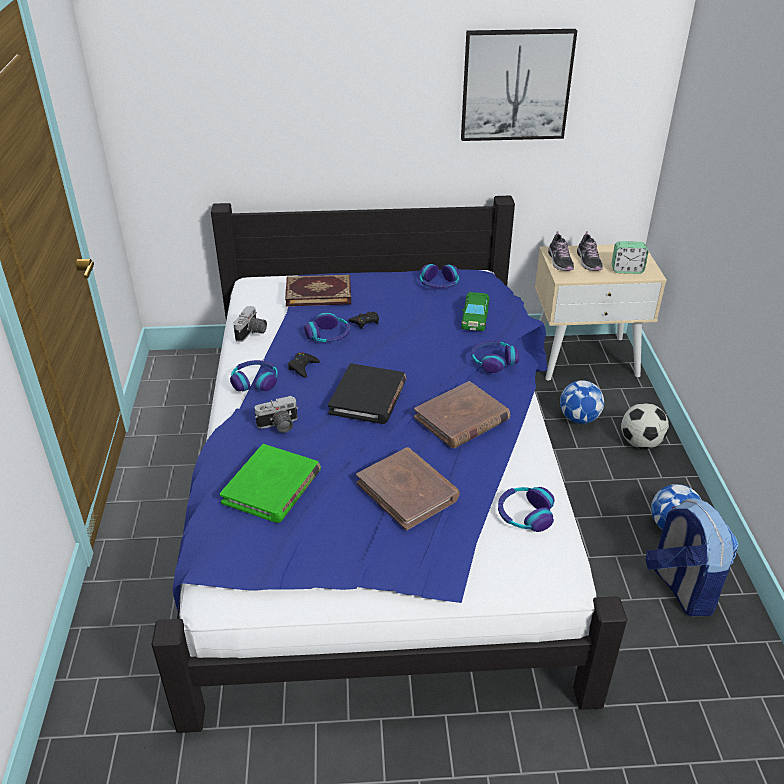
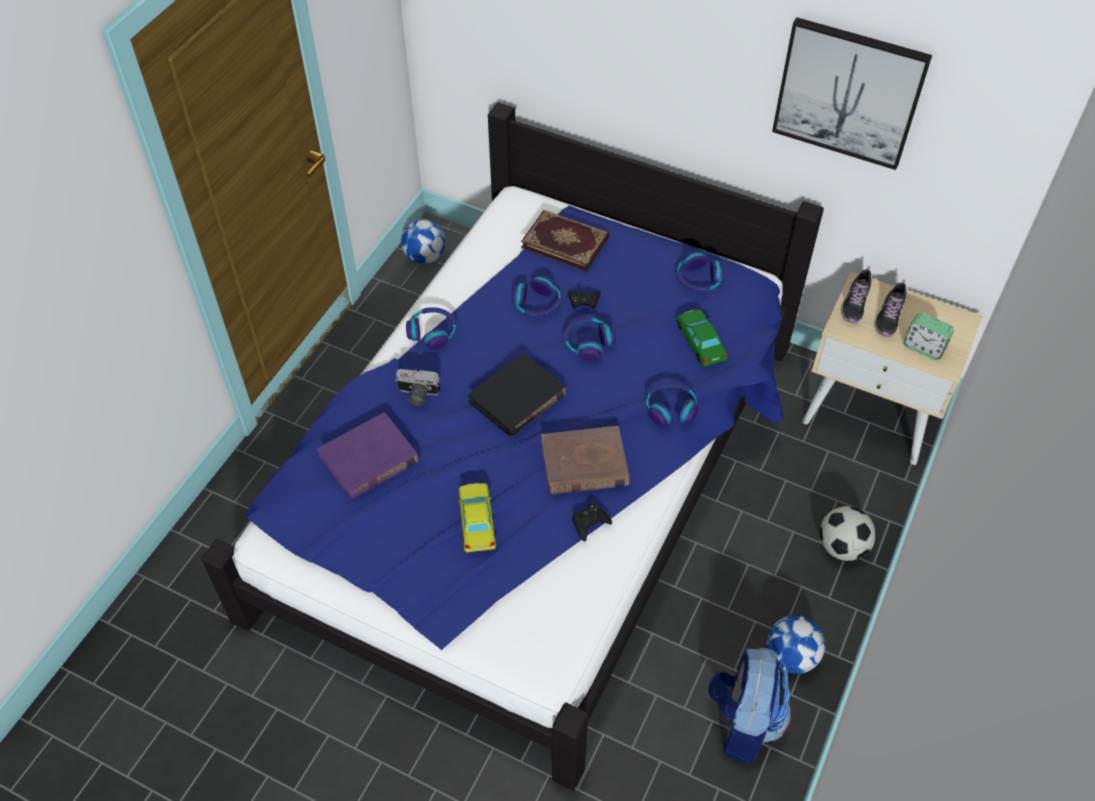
camera: 30 degrees right, 15 degrees up
green book [220,444,321,523] -> purple book [317,412,419,499]
camera [233,306,267,342] -> none
black game controller [288,352,320,378] -> black game controller moved to [572,503,612,541]
brown book [356,447,460,530] -> yellow toy car [458,483,496,553]
green toy car [461,292,489,331] -> green toy car turned 120 degrees clockwise [676,309,728,367]
headphones [498,487,555,532] -> headphones moved to [564,317,616,360]
football [560,380,604,424] -> football moved to [401,219,445,264]

